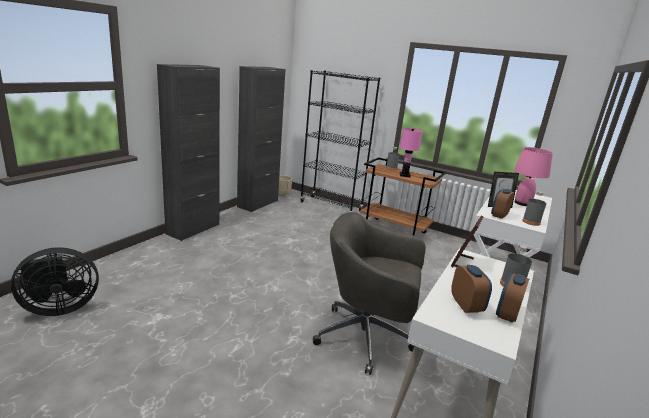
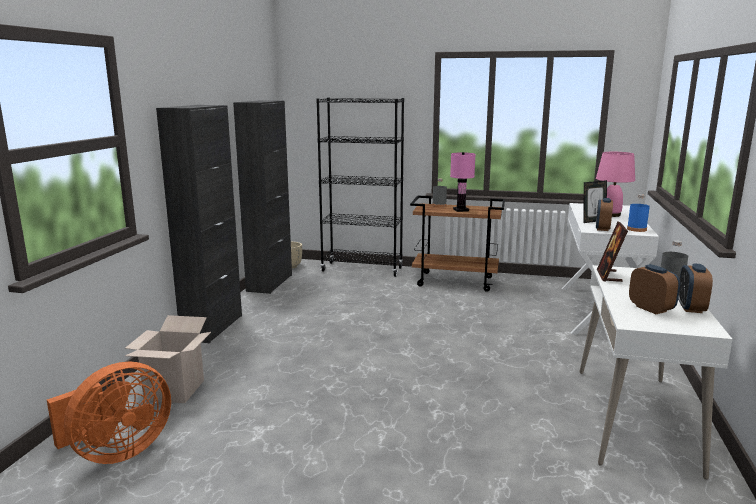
camera: 15 degrees left, 5 degrees down
black fan [11,247,99,316] -> orange fan [47,361,171,464]
grey office chair [313,212,426,375] -> none
grey bottle [522,191,546,226] -> blue bottle [627,194,650,232]
none -> cardboard box [125,315,211,403]

